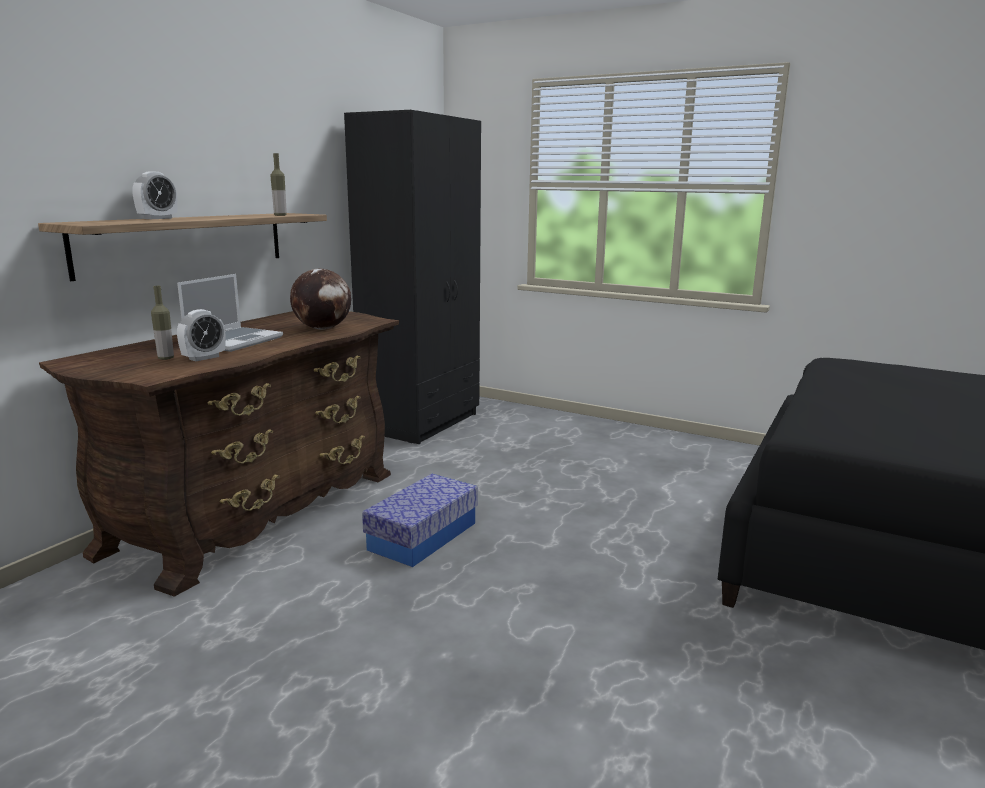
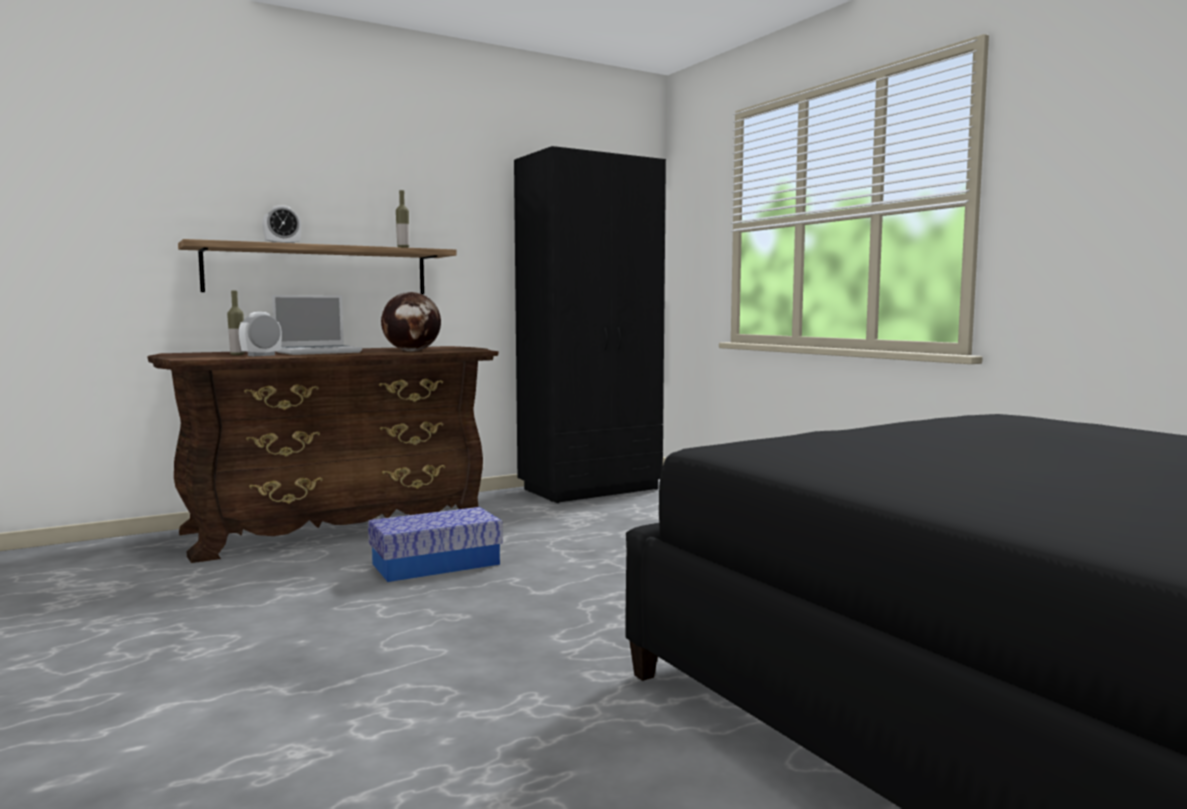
camera: 30 degrees right, 10 degrees down
alarm clock [177,309,226,361] -> alarm clock turned 150 degrees clockwise [239,312,282,356]

